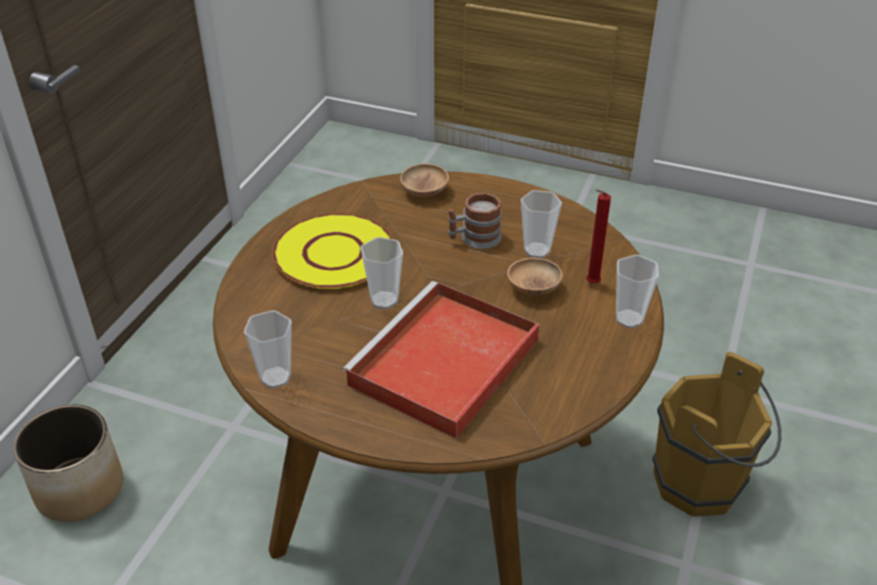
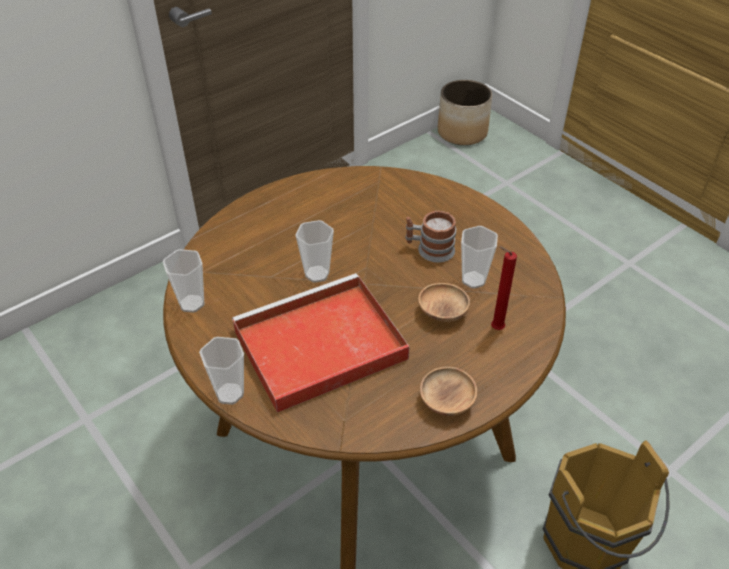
camera: 30 degrees right, 5 degrees up
planter [13,405,123,522] -> planter moved to [438,80,492,145]
yellow plate [272,213,392,289] -> none
brown bowl [400,164,449,197] -> brown bowl moved to [420,367,477,416]
cup [616,255,659,328] -> cup moved to [199,337,244,405]

